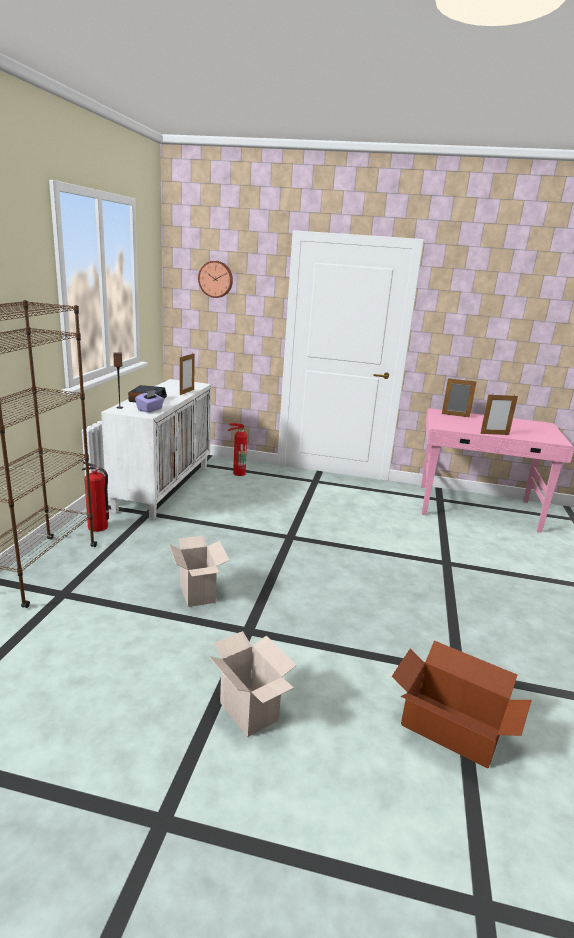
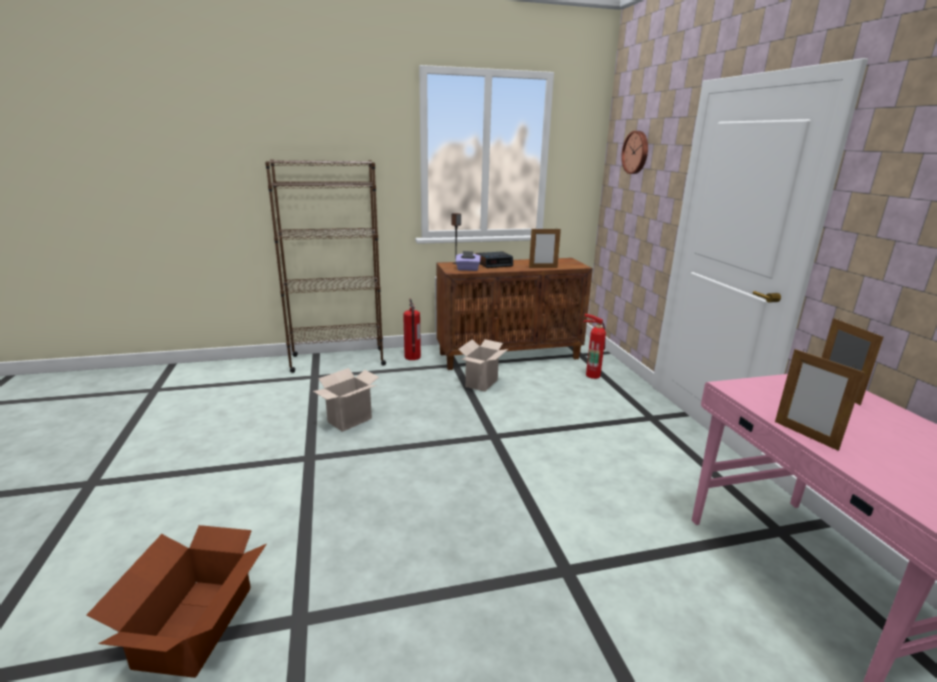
camera: 65 degrees right, 0 degrees up
white cabinet [101,379,211,520] -> brown cabinet [437,258,593,370]
cardboard box [209,631,297,737] -> cardboard box moved to [458,339,508,392]

